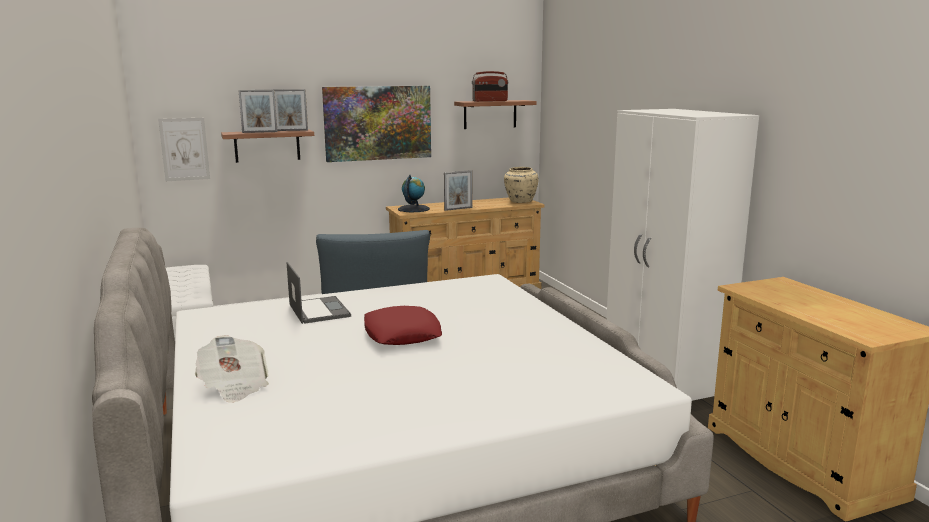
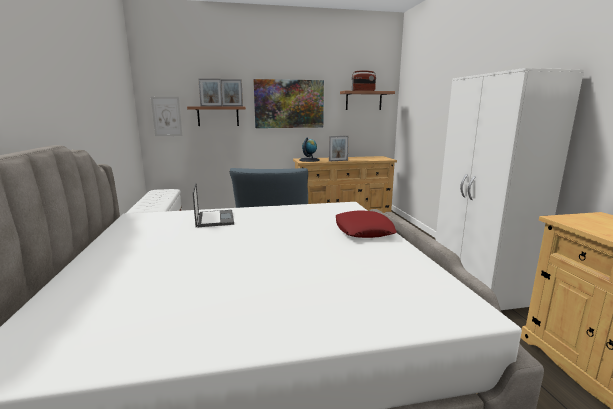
camera: 10 degrees right, 0 degrees up
newspaper [195,335,269,403] -> none
red pillow [364,306,442,345] -> red pillow moved to [336,211,397,238]
beige vase [504,167,538,203] -> none

